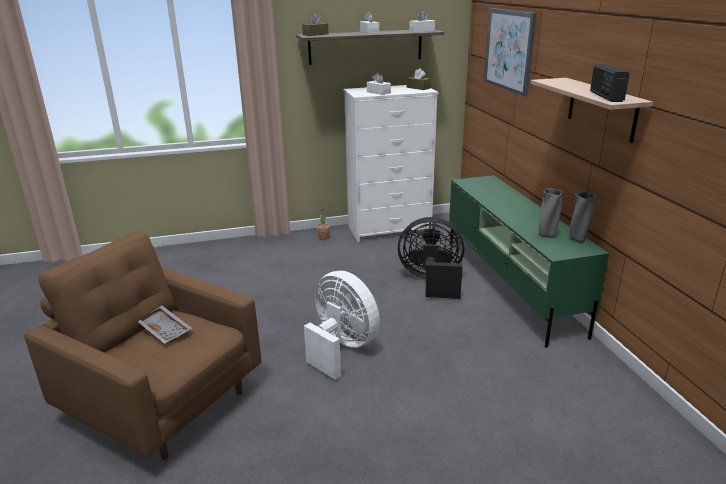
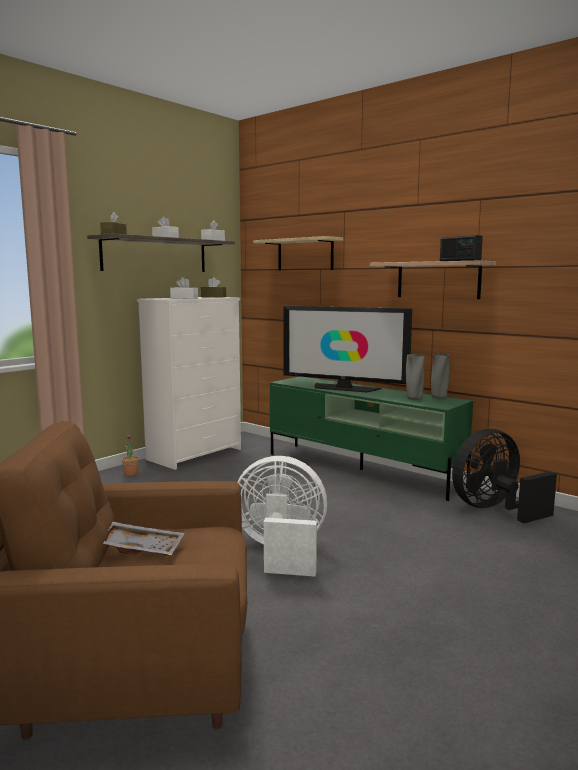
camera: 35 degrees left, 15 degrees down
black fan [398,217,464,299] -> black fan moved to [452,429,557,523]
picture [484,8,536,97] -> beige shelf [253,236,343,271]
none -> television [283,306,412,392]

